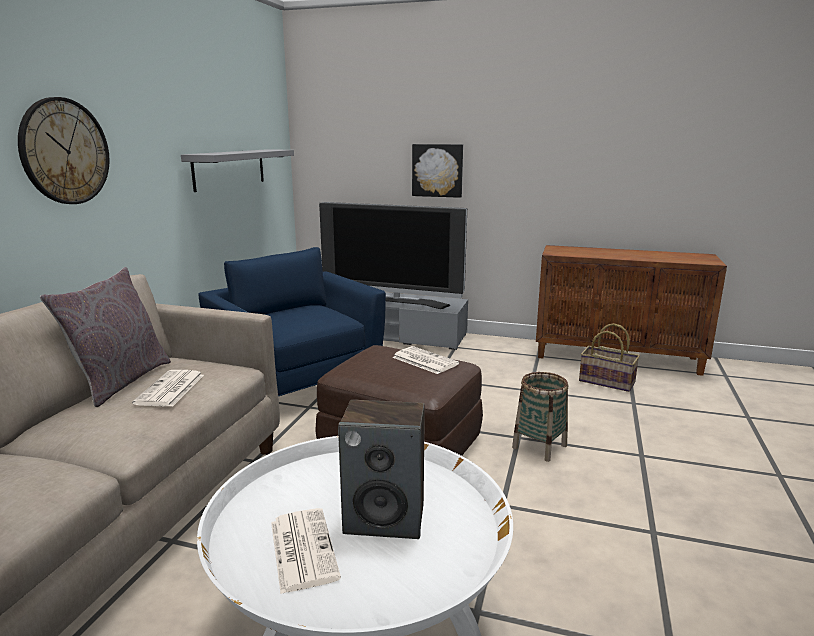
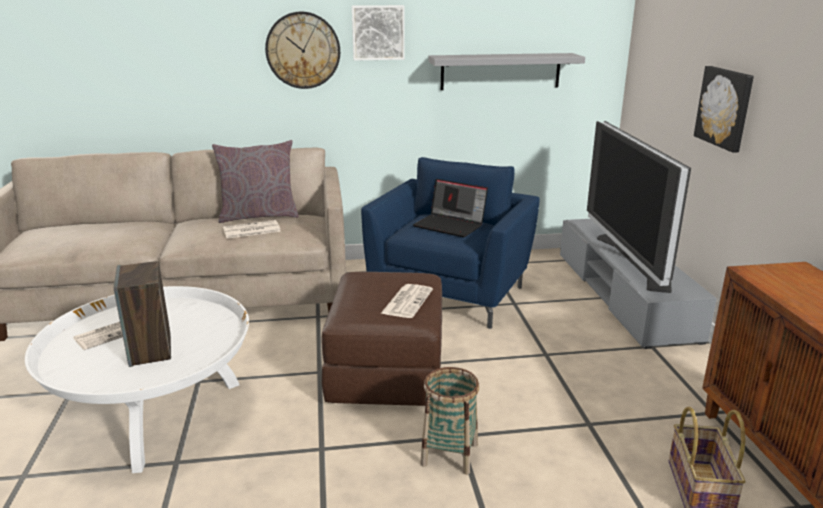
camera: 65 degrees right, 5 degrees up
none -> picture [352,5,405,61]
none -> laptop [413,179,488,237]

